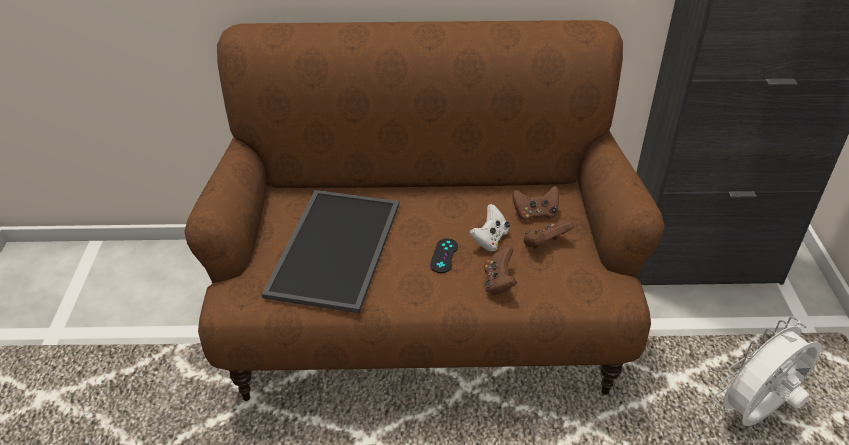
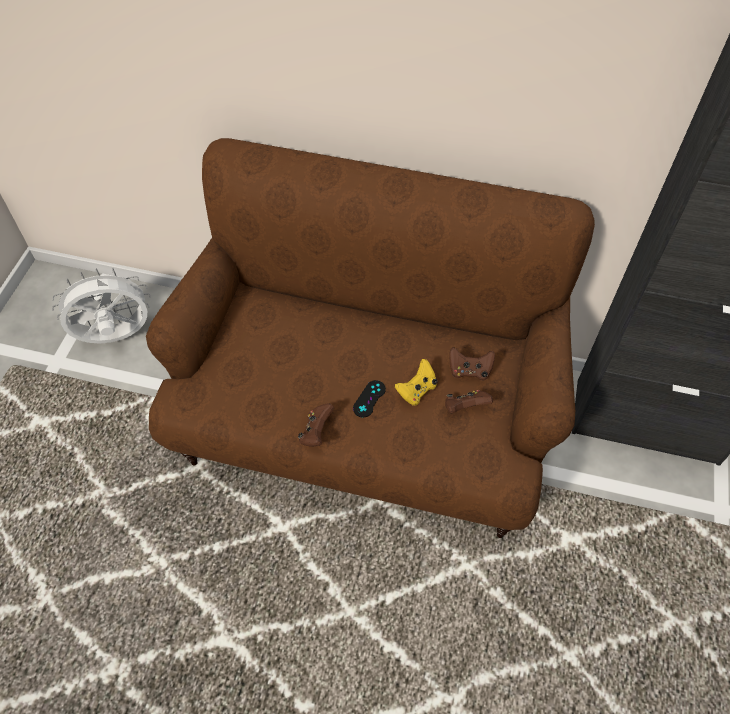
camera: 15 degrees right, 15 degrees up
tray [262,190,399,313] -> none
white game controller [469,204,510,252] -> yellow game controller [395,359,438,406]
brown game controller [484,246,517,295] -> brown game controller moved to [298,403,334,447]
white fan [713,317,821,426] -> white fan moved to [52,268,151,344]

